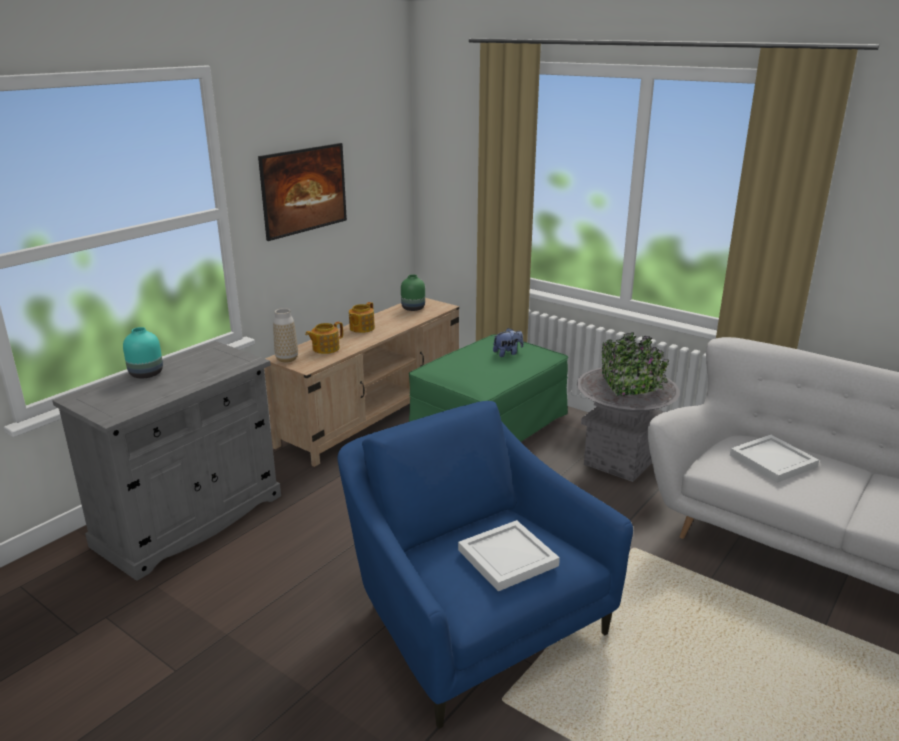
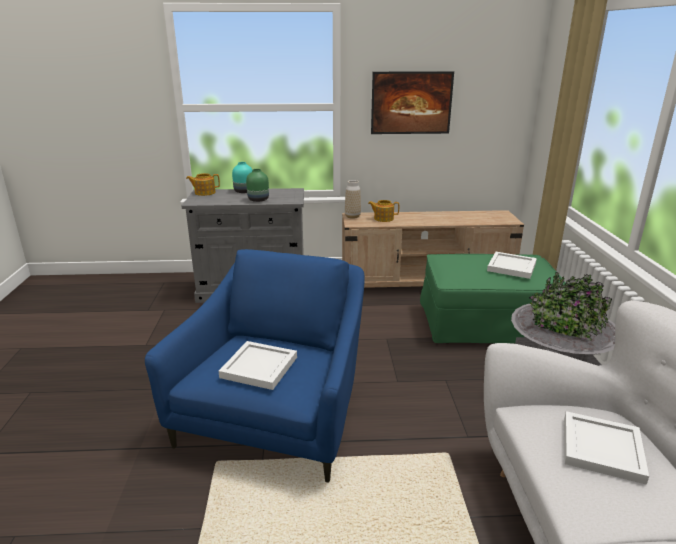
camera: 50 degrees right, 0 degrees up
teapot [349,302,375,333] -> teapot moved to [186,173,220,196]
green vase [401,274,425,311] -> green vase moved to [246,169,269,202]
plush toy [493,328,523,357] -> white tray [487,252,537,279]

